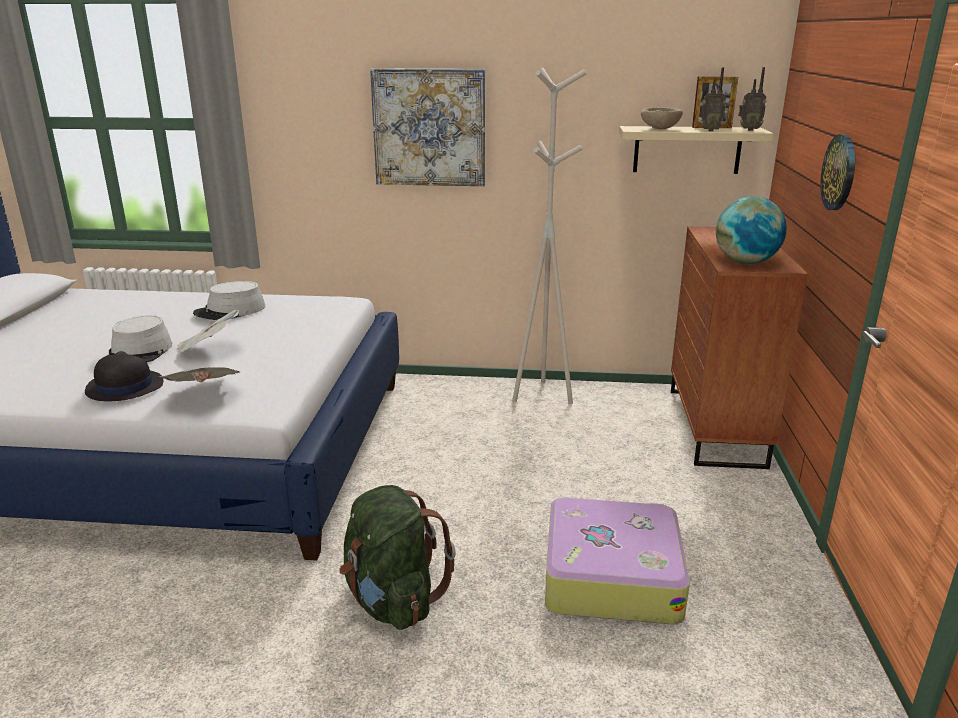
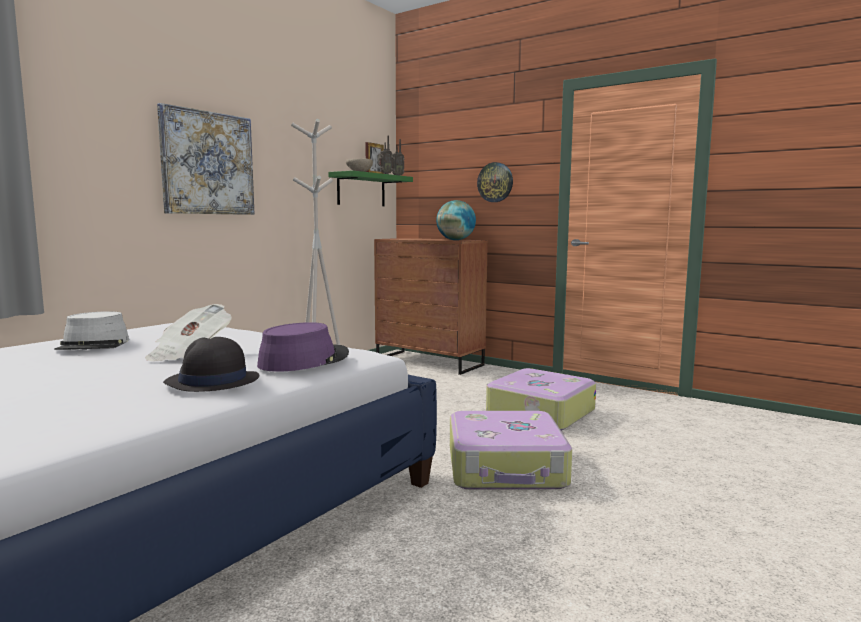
camera: 60 degrees left, 15 degrees down
grey hat [109,315,172,363] -> none
newspaper [159,367,240,382] -> purple hat [257,322,349,372]
green backpack [340,485,456,630] -> suitcase [450,411,572,489]
beige shelf [619,126,773,174] -> green shelf [328,170,413,206]

